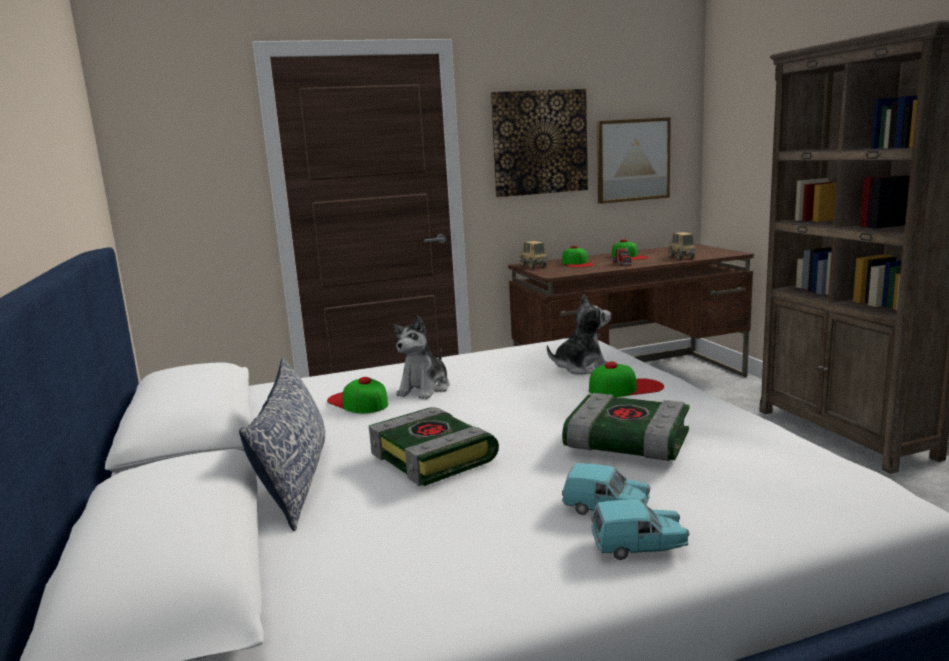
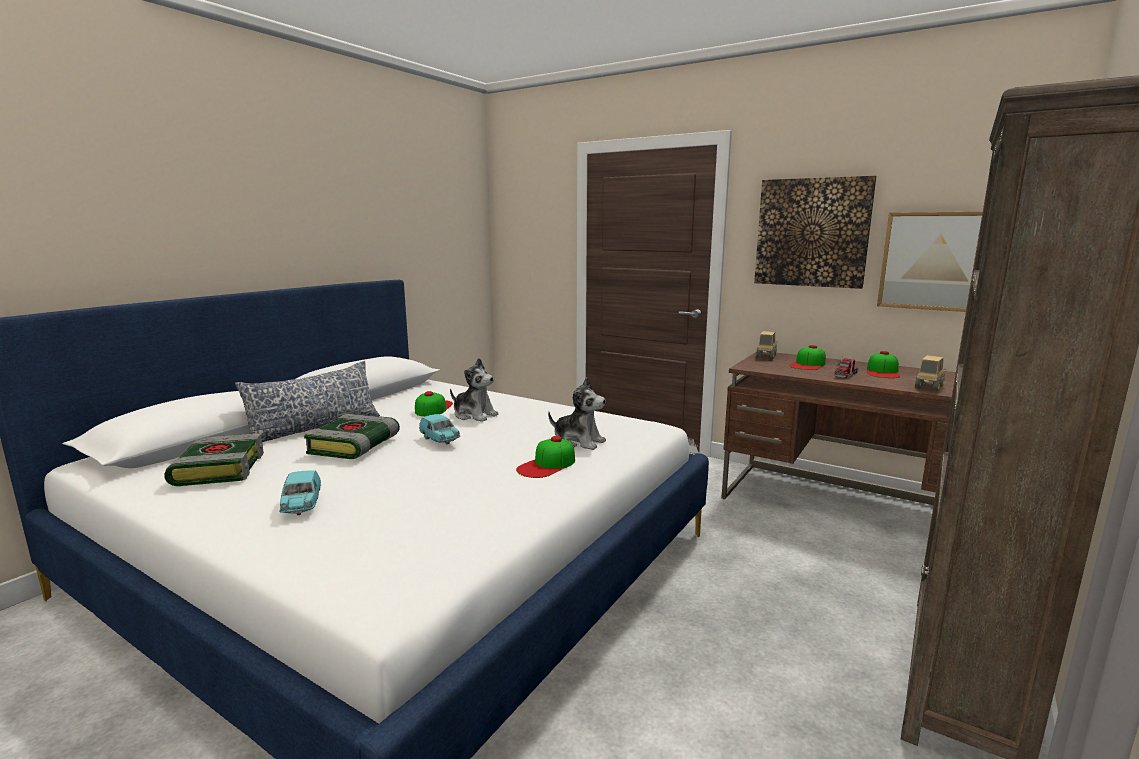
camera: 50 degrees right, 0 degrees up
plush toy [393,315,450,399] -> plush toy turned 135 degrees counterclockwise [450,358,499,422]
book [562,393,689,461] -> book moved to [164,433,264,486]
cap [589,362,664,397] -> cap turned 90 degrees clockwise [516,436,575,478]
turquoise toy car [591,499,689,560] -> turquoise toy car moved to [419,414,460,444]

